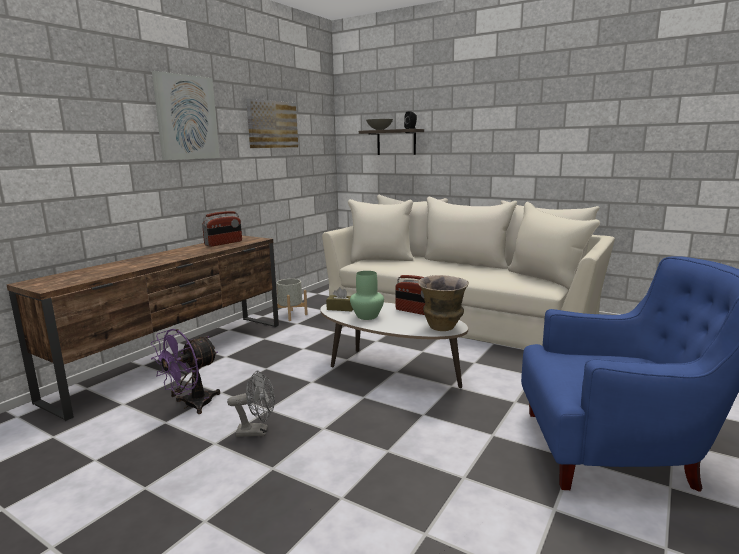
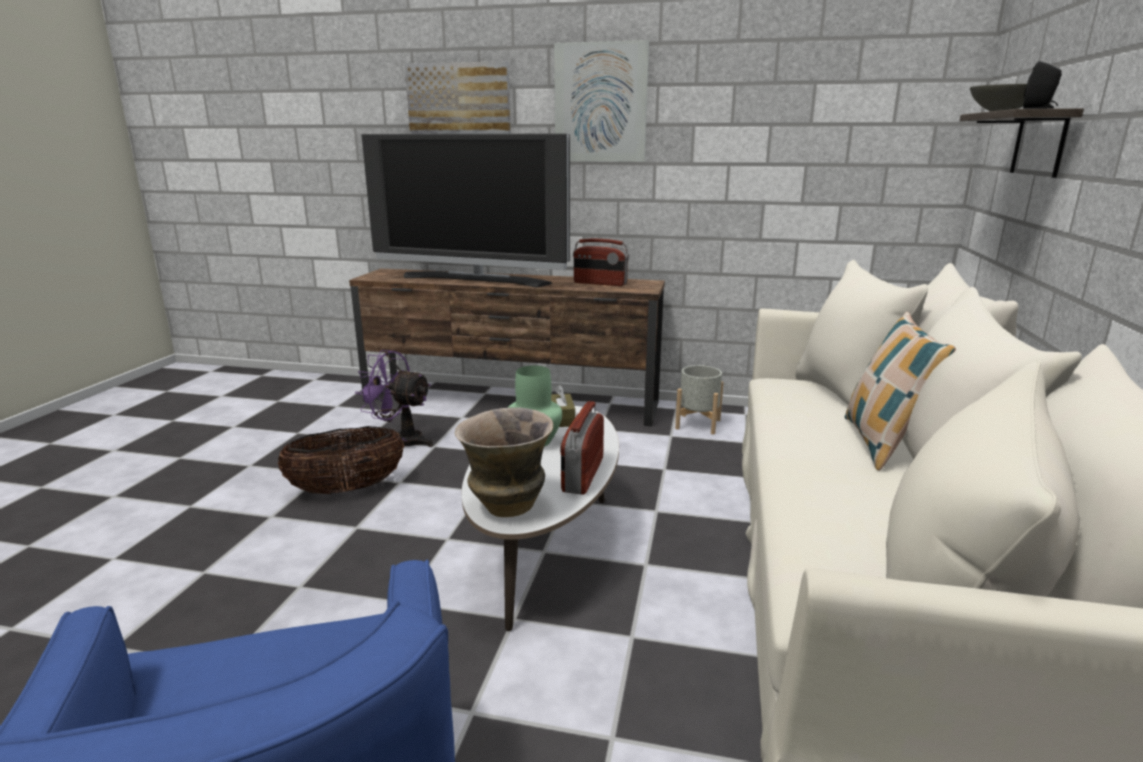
camera: 70 degrees right, 5 degrees up
grey fan [227,370,275,437] -> basket [278,426,404,494]
picture [246,99,298,148] -> picture moved to [405,61,511,134]
none -> television [362,134,570,287]
none -> pillow [844,312,956,471]

